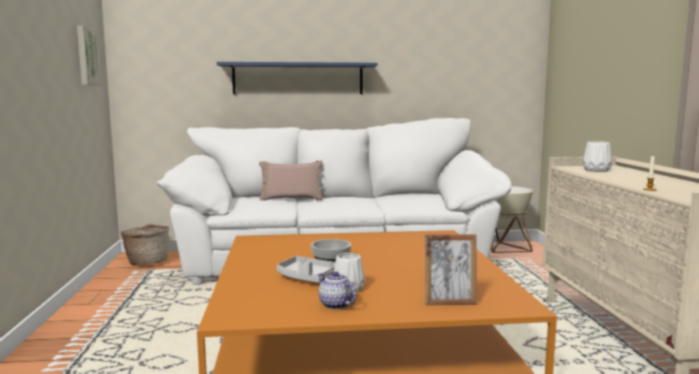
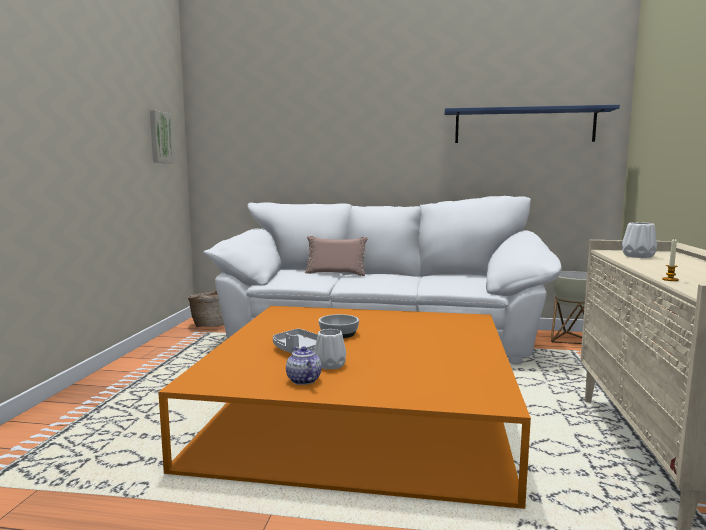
camera: 15 degrees right, 0 degrees up
blue shelf [217,62,378,94] -> blue shelf moved to [445,105,620,143]
picture frame [425,234,477,305] -> none

